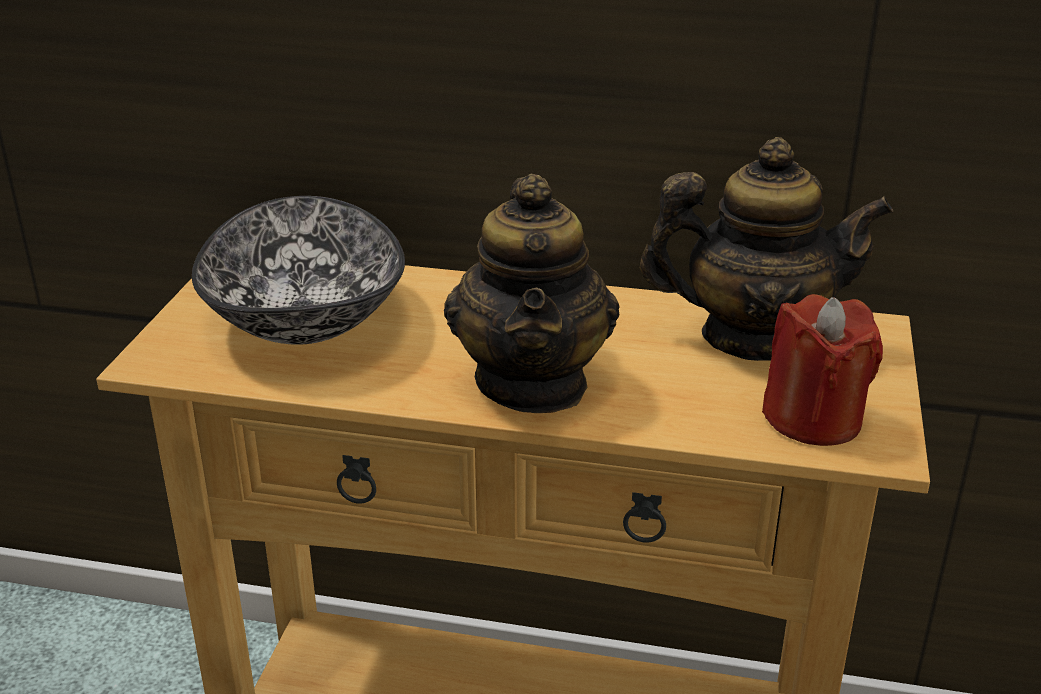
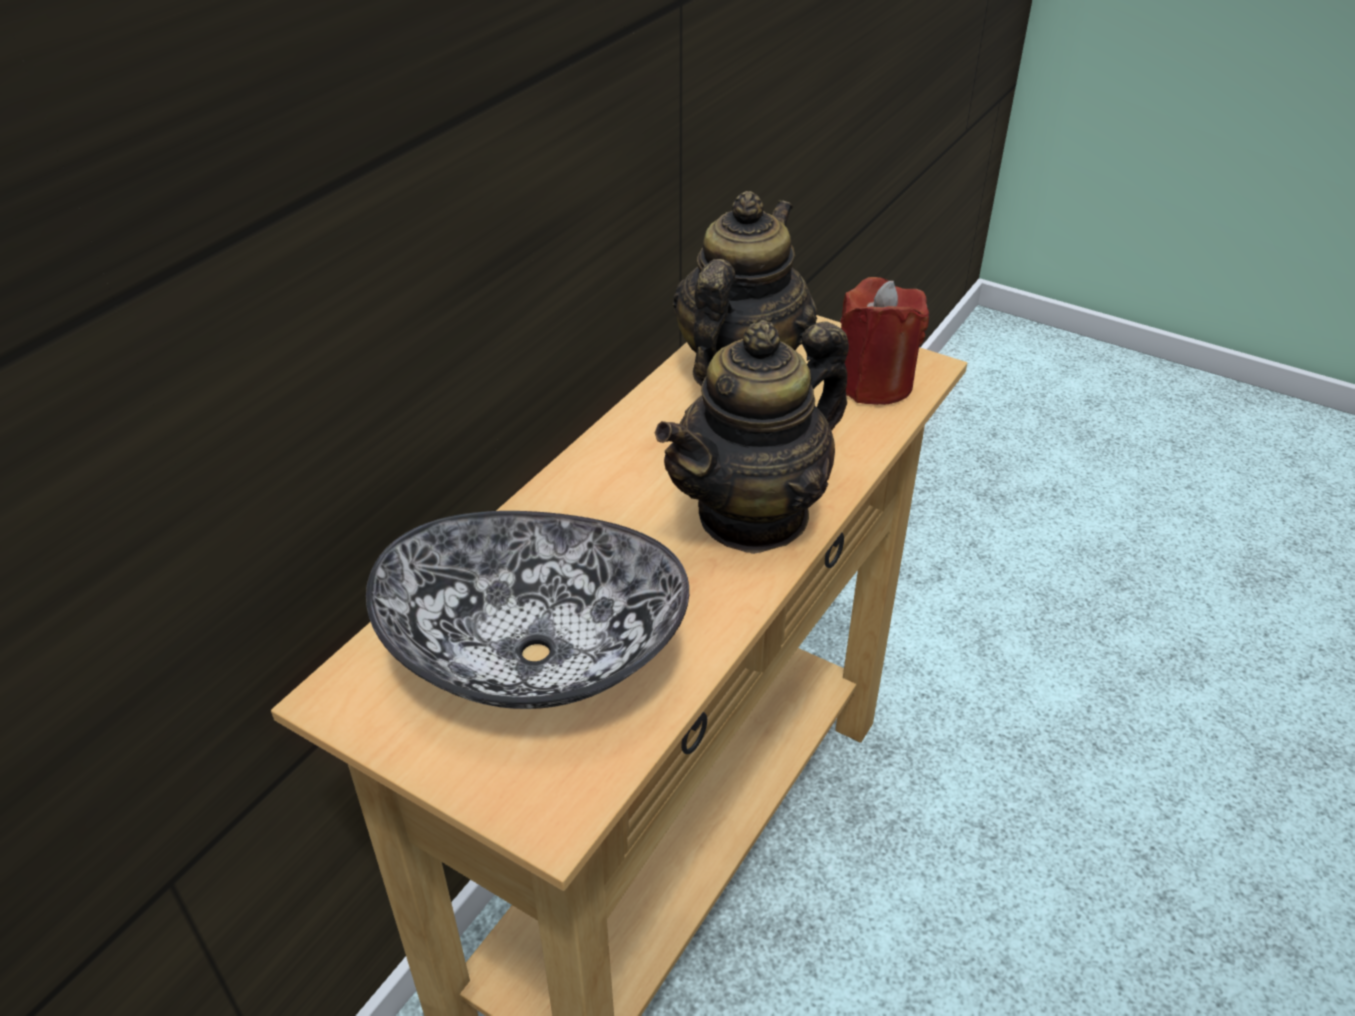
camera: 70 degrees left, 10 degrees up
teapot [444,173,620,413] -> teapot turned 120 degrees clockwise [655,320,849,554]

